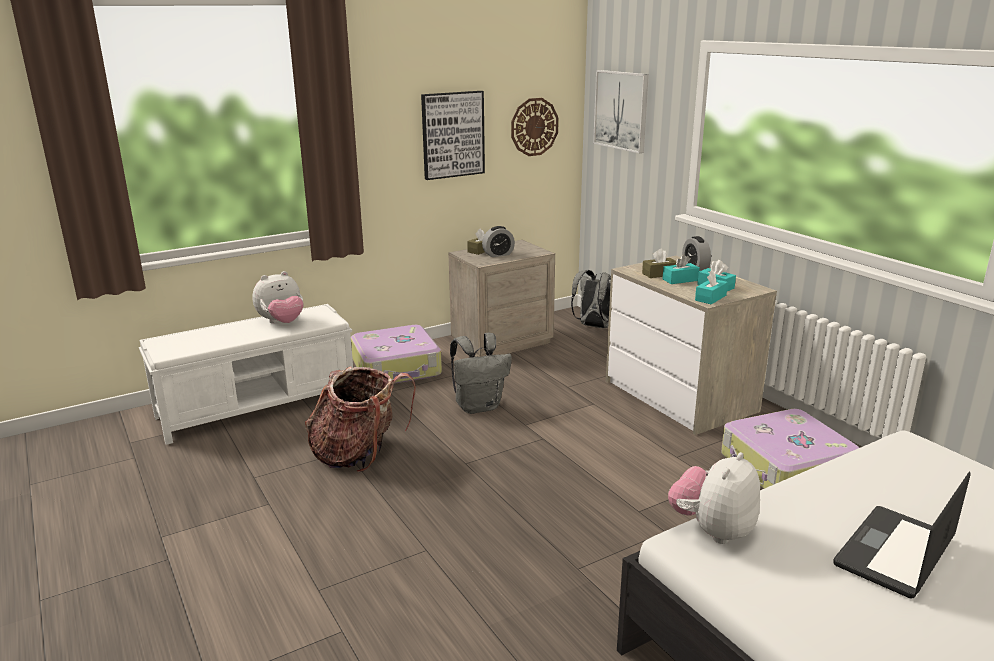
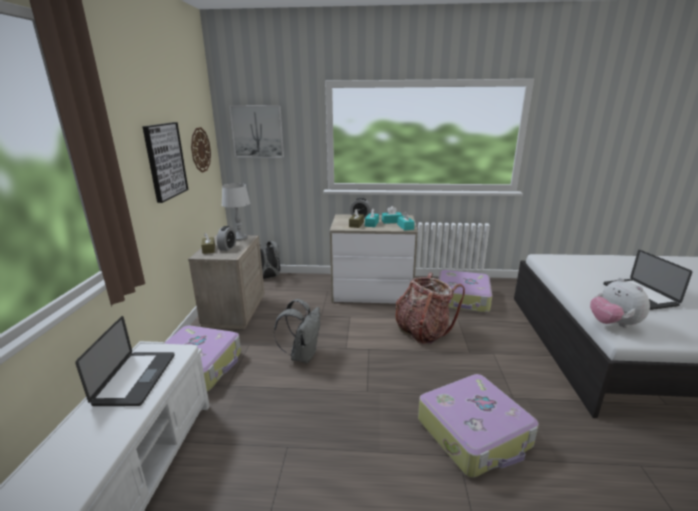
camera: 55 degrees left, 0 degrees up
plush toy [252,271,304,323] -> laptop [75,316,175,406]
backpack [305,367,416,472] -> backpack moved to [395,272,465,344]
none -> grey table lamp [222,183,250,241]
none -> suitcase [418,374,539,478]

